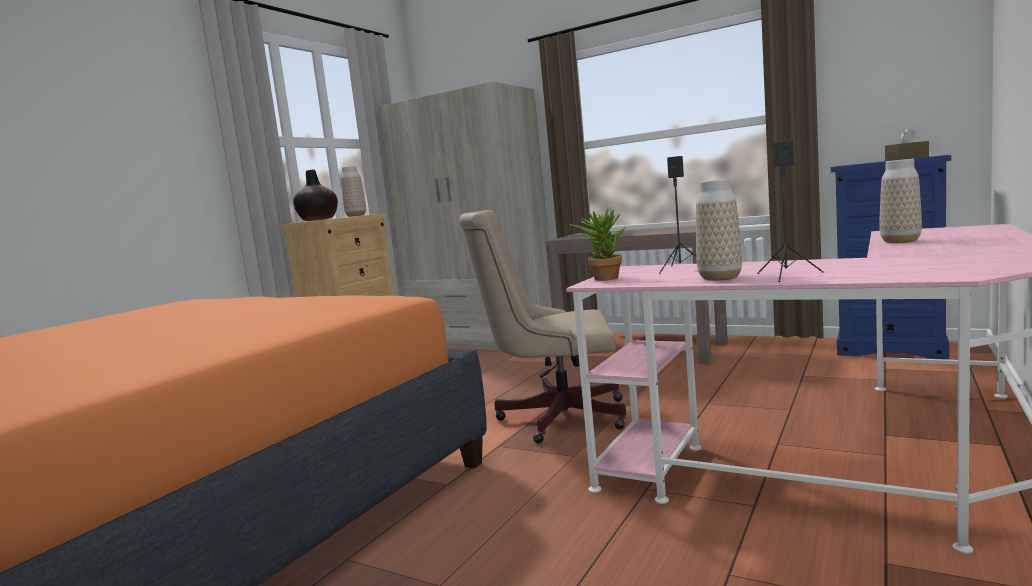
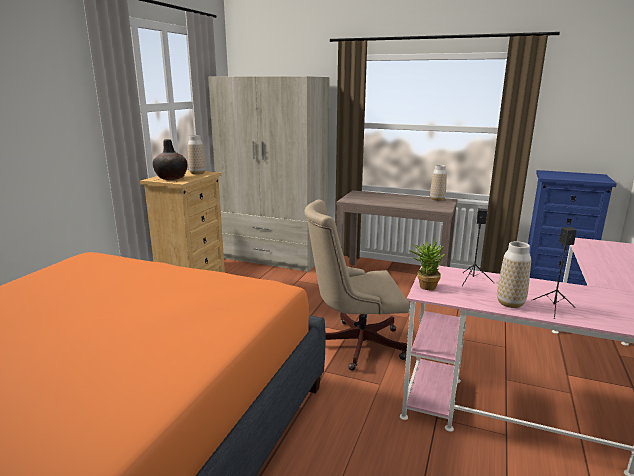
camera: 10 degrees left, 10 degrees up
vase [879,159,922,243] -> vase moved to [430,165,447,201]
brown tissue box [885,128,929,161] -> none

